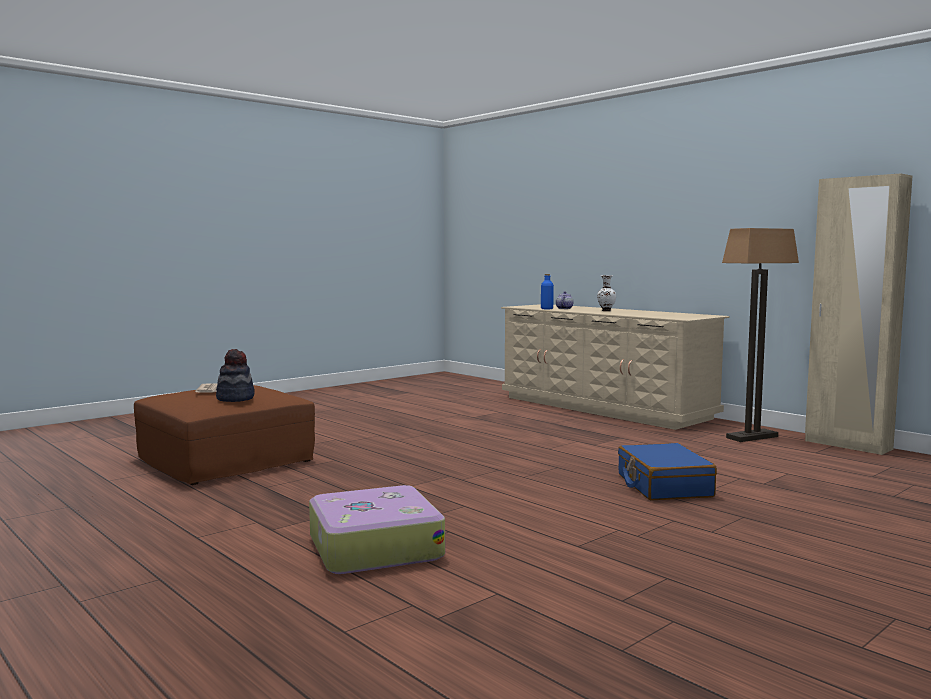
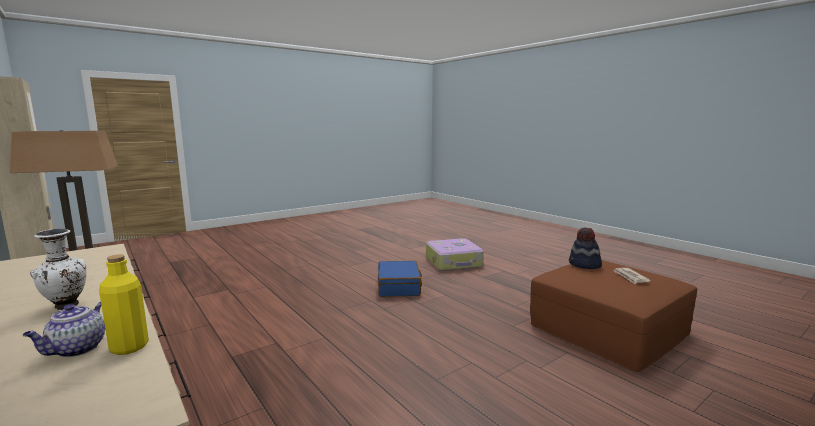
camera: 175 degrees left, 5 degrees up
blue bottle [541,274,554,309] -> yellow bottle [99,254,149,355]
blue suitcase [618,443,717,500] -> blue suitcase moved to [378,261,422,297]

